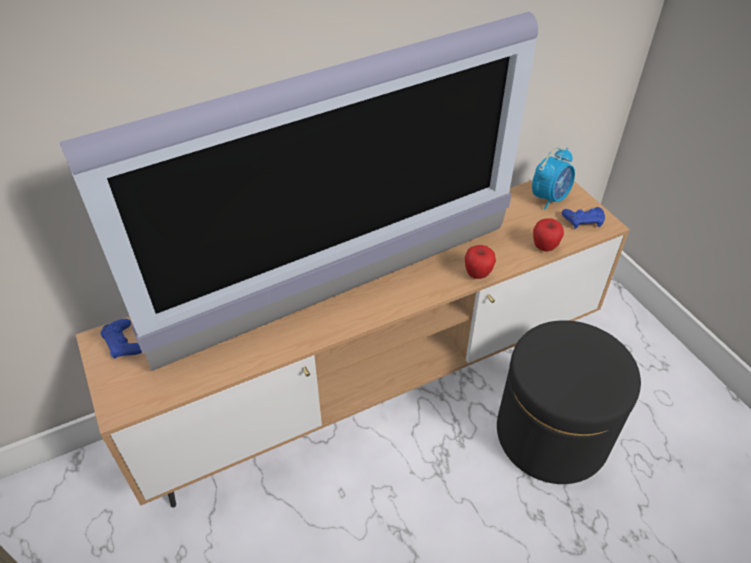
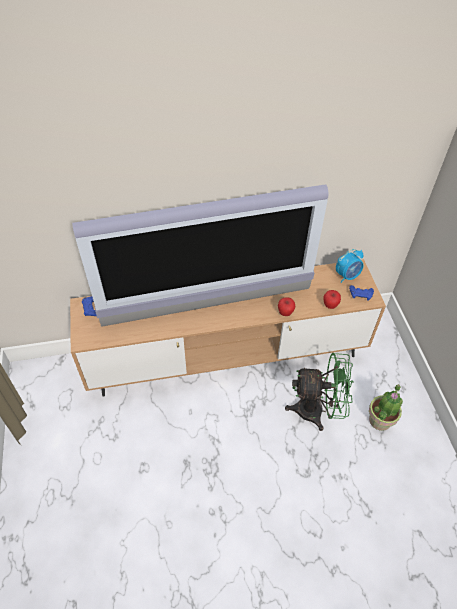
camera: 15 degrees right, 5 degrees up
black ottoman [497,320,641,484] -> green fan [285,353,354,431]
none -> potted plant [369,385,403,431]

